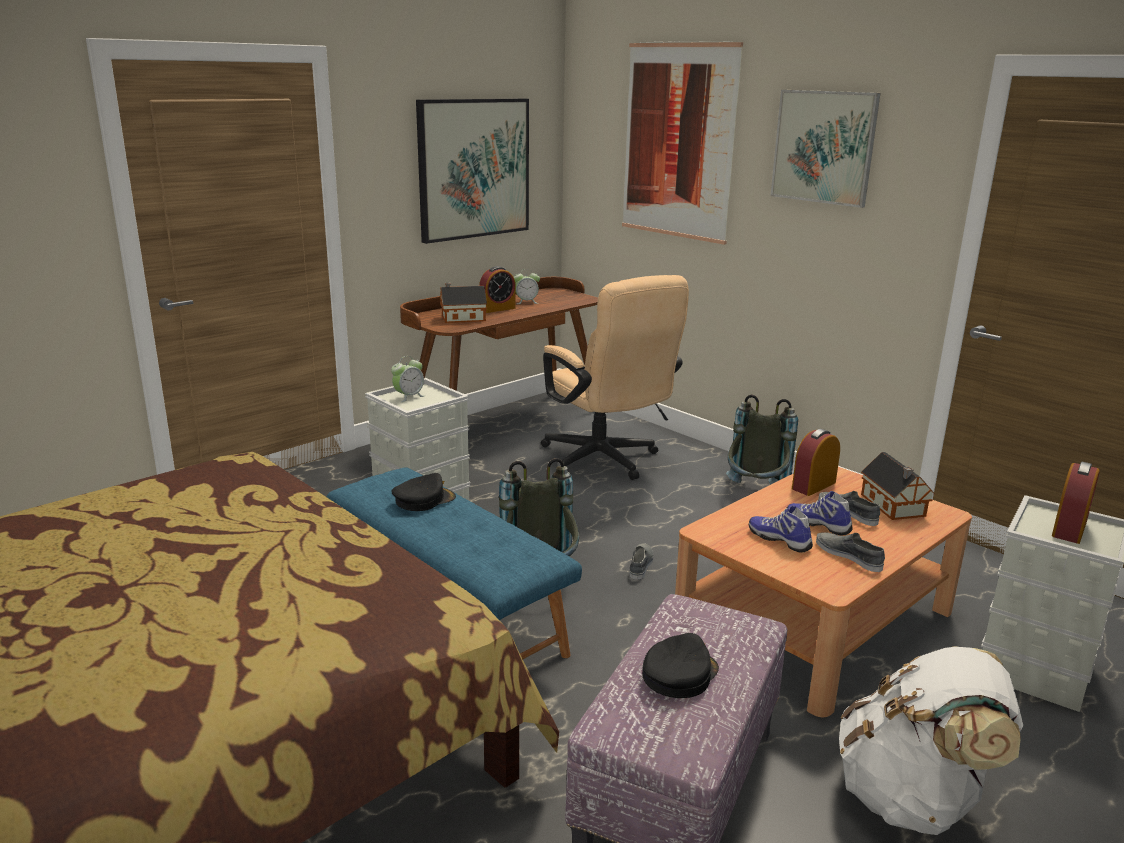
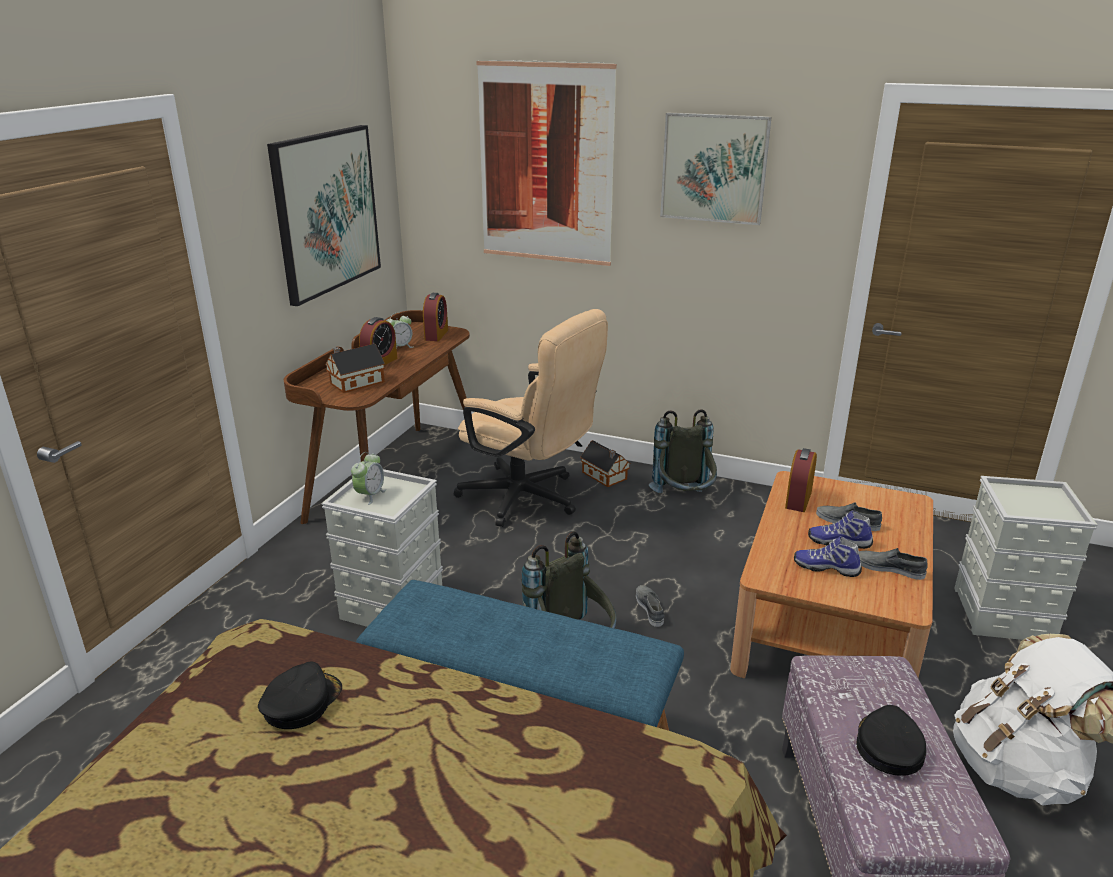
camera: 25 degrees left, 5 degrees up
black cap [391,473,456,511] -> black cap moved to [258,662,342,729]
toy house [861,452,935,520] -> toy house moved to [580,440,631,487]
alarm clock [1052,462,1100,544] -> alarm clock moved to [423,293,448,341]

